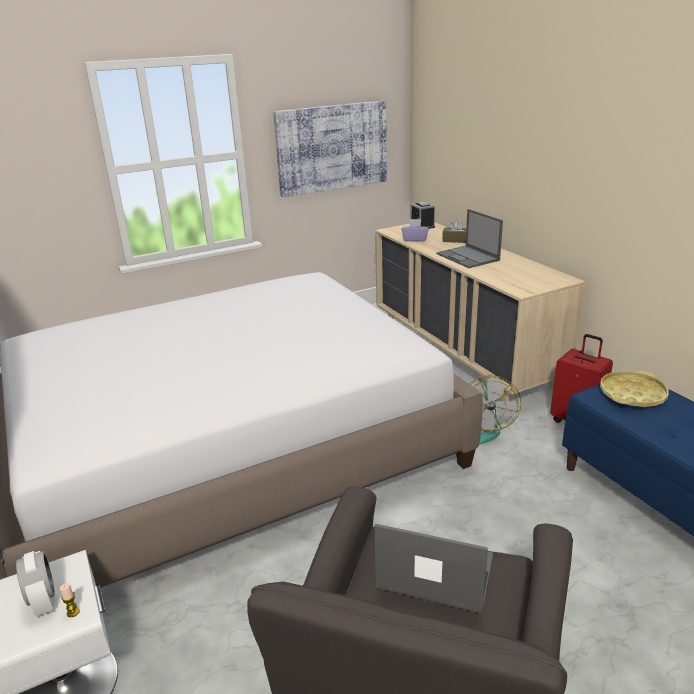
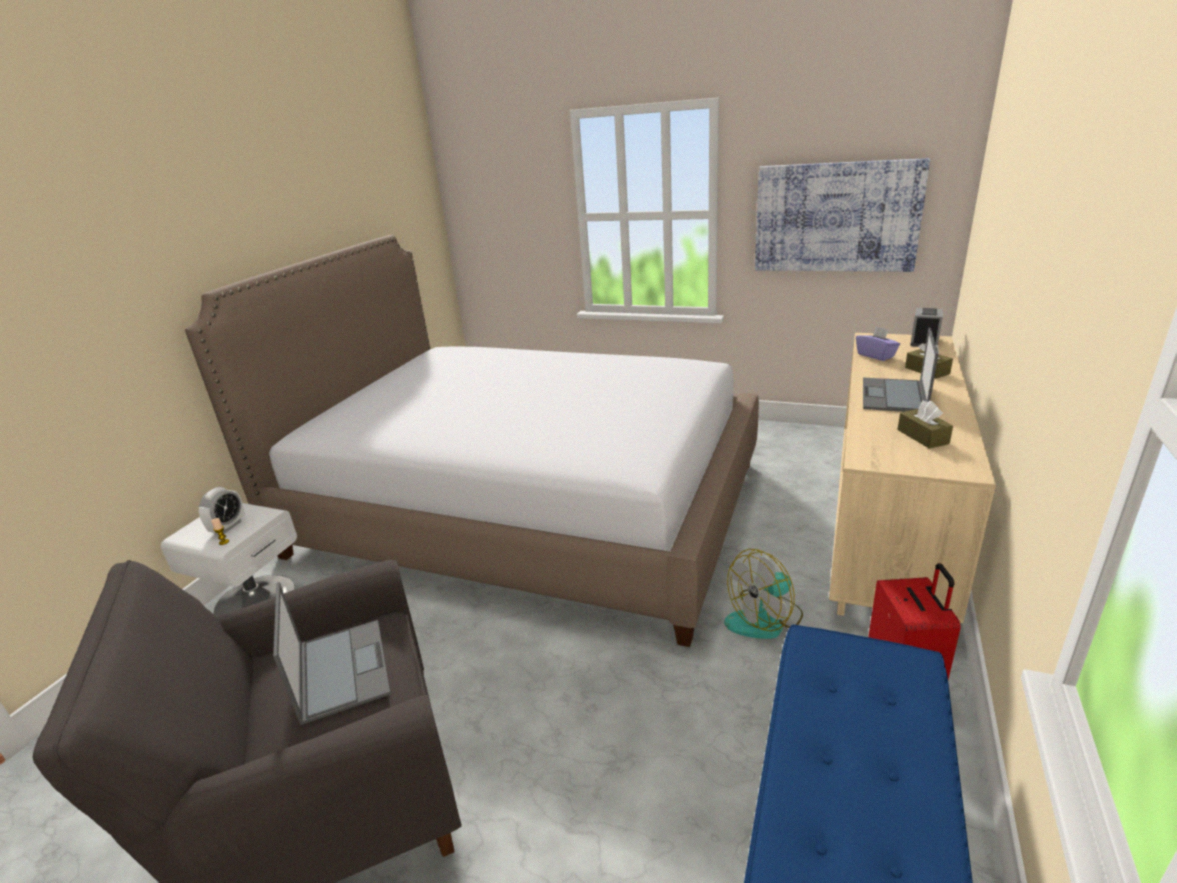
camera: 50 degrees right, 0 degrees up
yellow tray [600,371,669,407] -> none
none -> brown tissue box [898,401,953,449]

